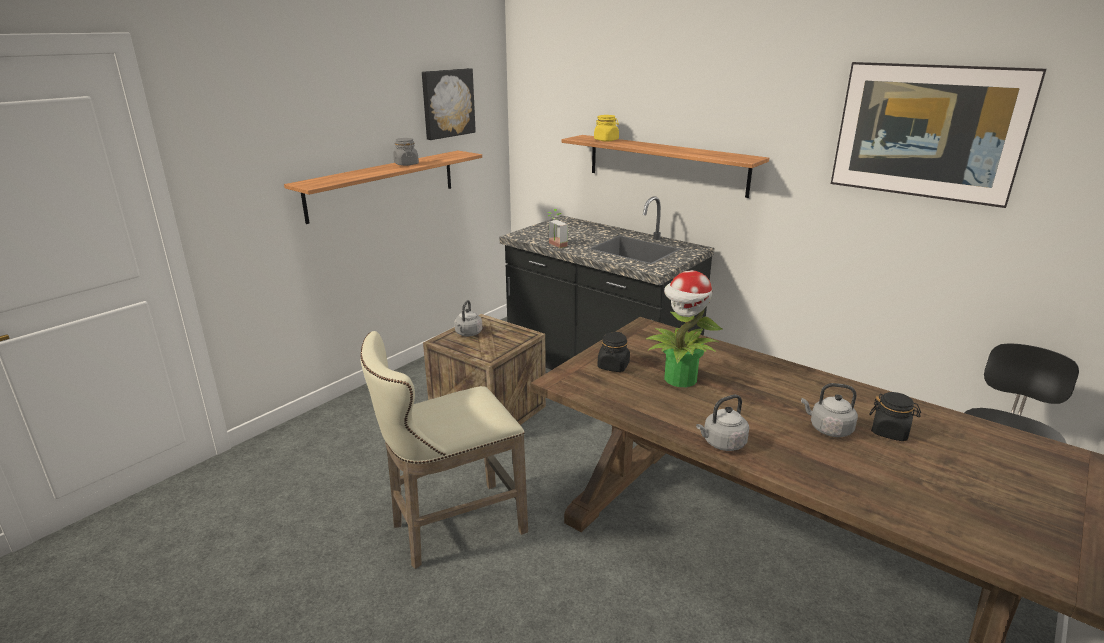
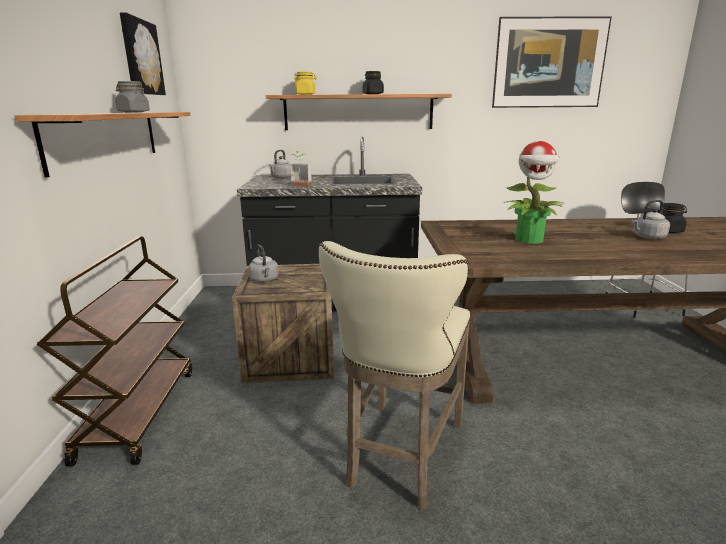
camera: 40 degrees left, 5 degrees down
black jar [597,332,630,372] -> black jar moved to [363,71,384,94]
grey kettle [696,395,749,451] -> grey kettle moved to [269,150,291,179]
none -> brown cart [36,236,192,466]

